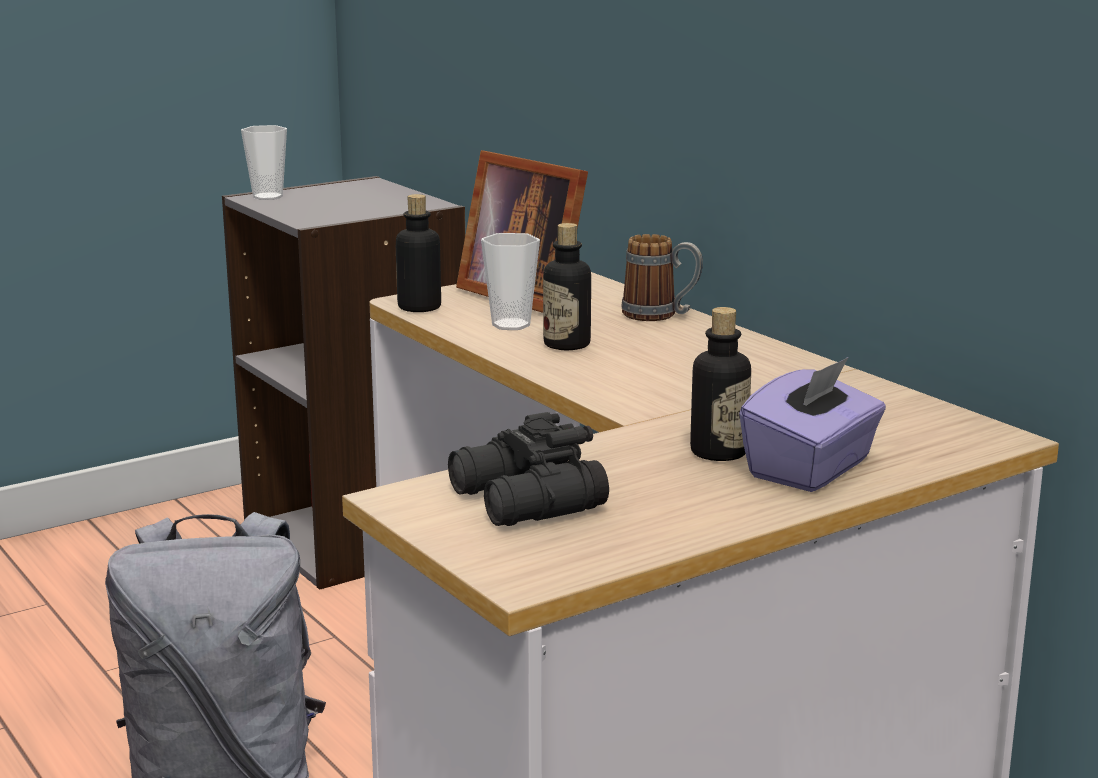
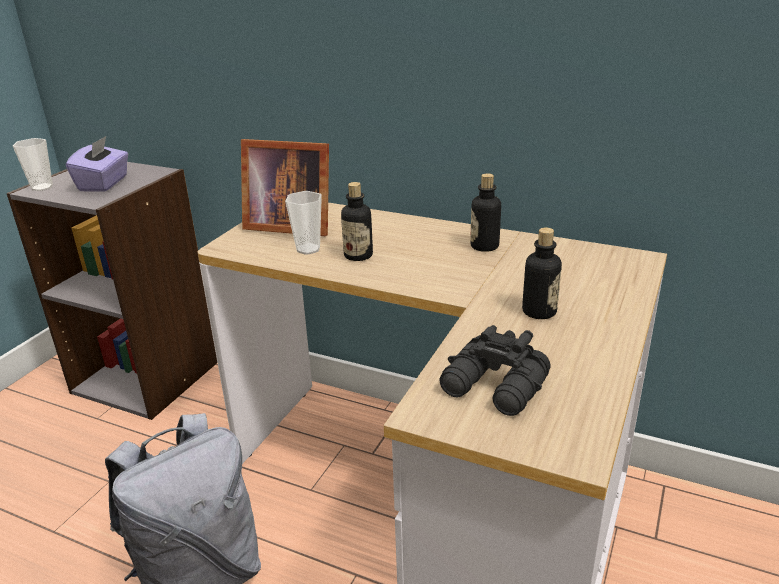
camera: 30 degrees left, 10 degrees up
bottle [396,194,441,312] -> bottle moved to [470,173,501,252]
mug [621,234,703,321] -> none
purple tissue box [739,357,886,492] -> purple tissue box moved to [66,136,128,192]

